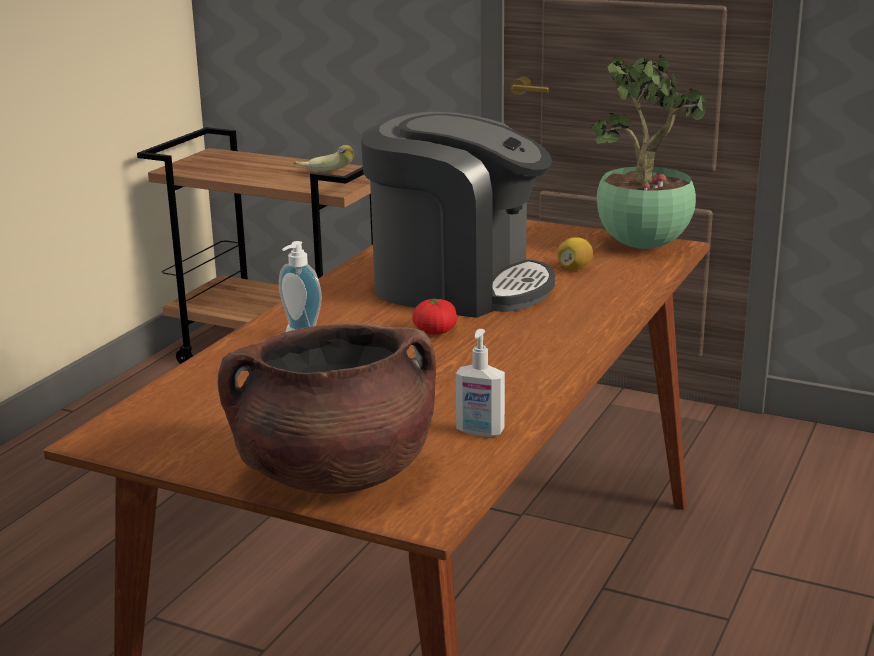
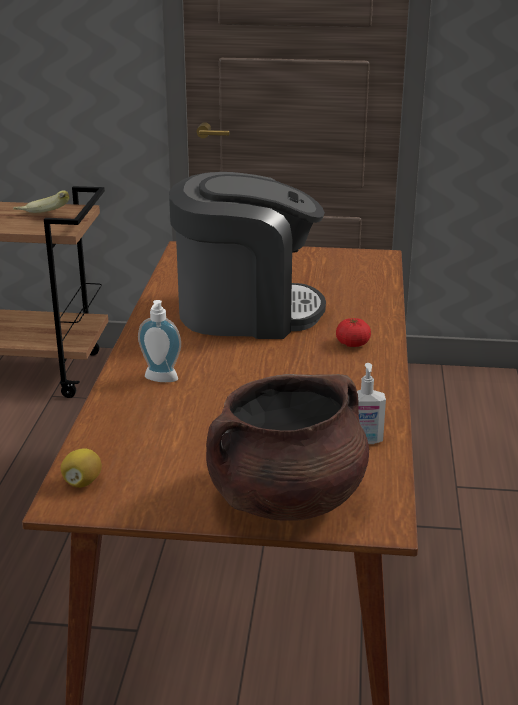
camera: 20 degrees left, 5 degrees up
tomato [412,299,457,335] -> tomato moved to [336,318,371,347]
lemon [557,237,593,270] -> lemon moved to [61,448,102,488]
potted plant [590,55,707,249] -> none

